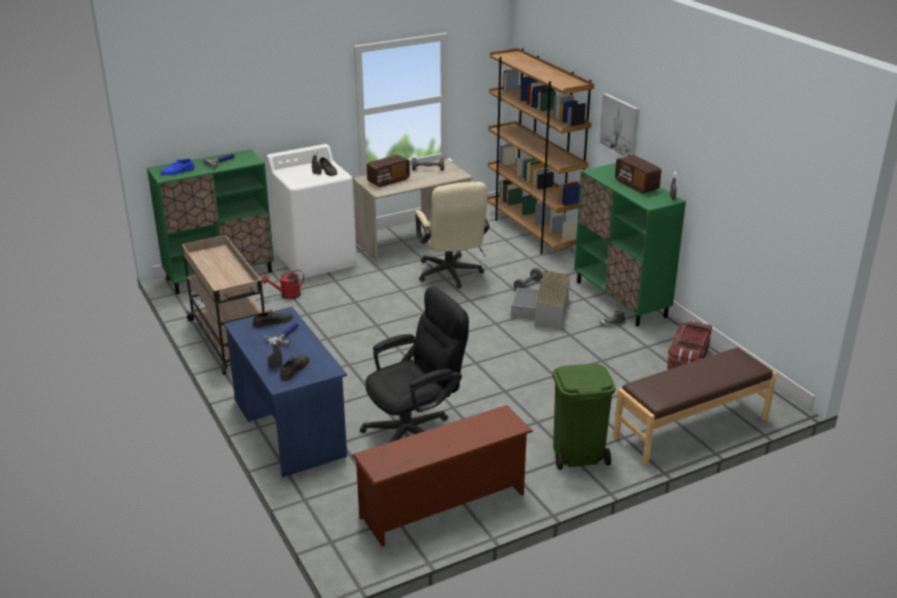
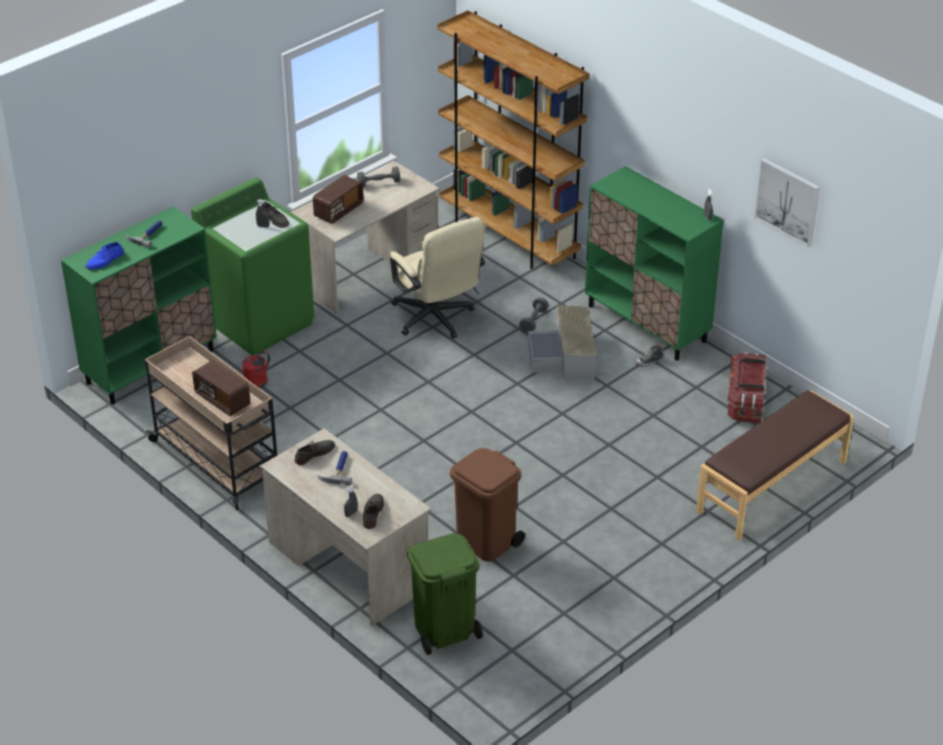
camera: 15 degrees left, 10 degrees up
blue desk [224,307,347,477] -> beige desk [260,428,431,627]
white washing machine [266,144,357,279] -> green washing machine [191,178,314,355]
brown shoe rack [352,405,533,547] -> none
black office chair [360,286,469,442] -> brown trash can [450,448,525,562]
green trash can [553,363,616,470] -> green trash can moved to [407,533,483,655]
picture [599,93,639,157] -> picture moved to [754,158,820,248]
radio [615,155,661,193] -> radio moved to [192,360,251,416]

